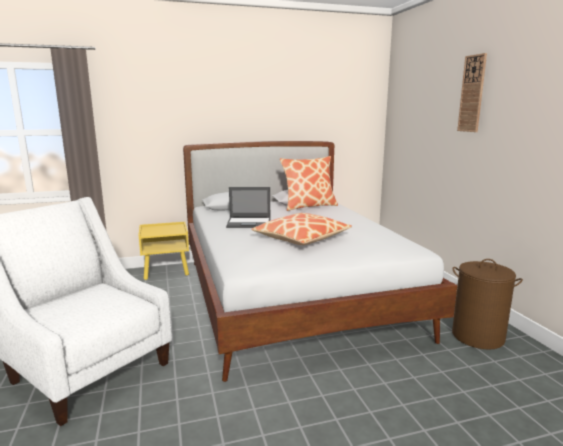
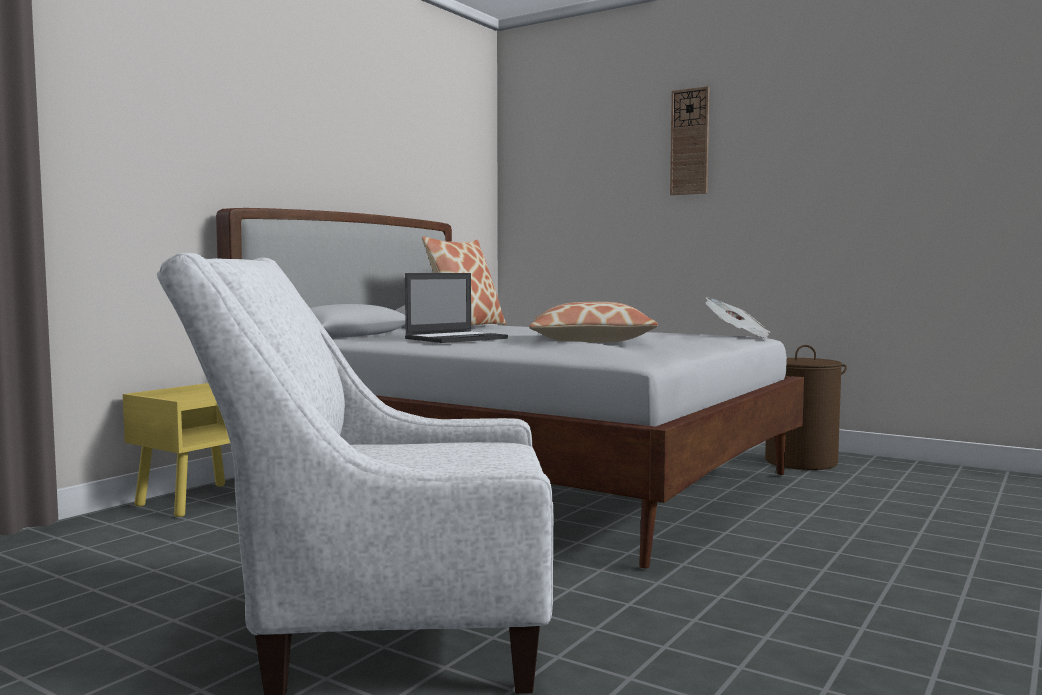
camera: 40 degrees left, 10 degrees down
none -> newspaper [706,297,770,339]

